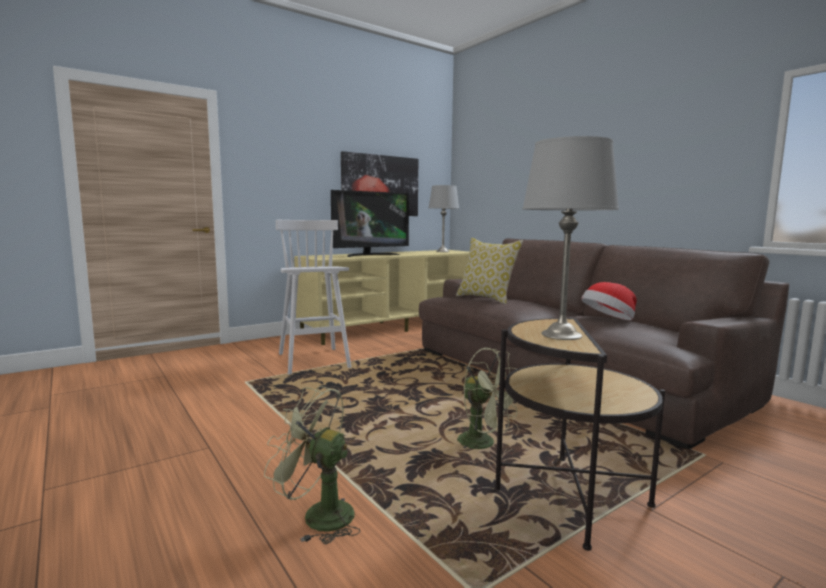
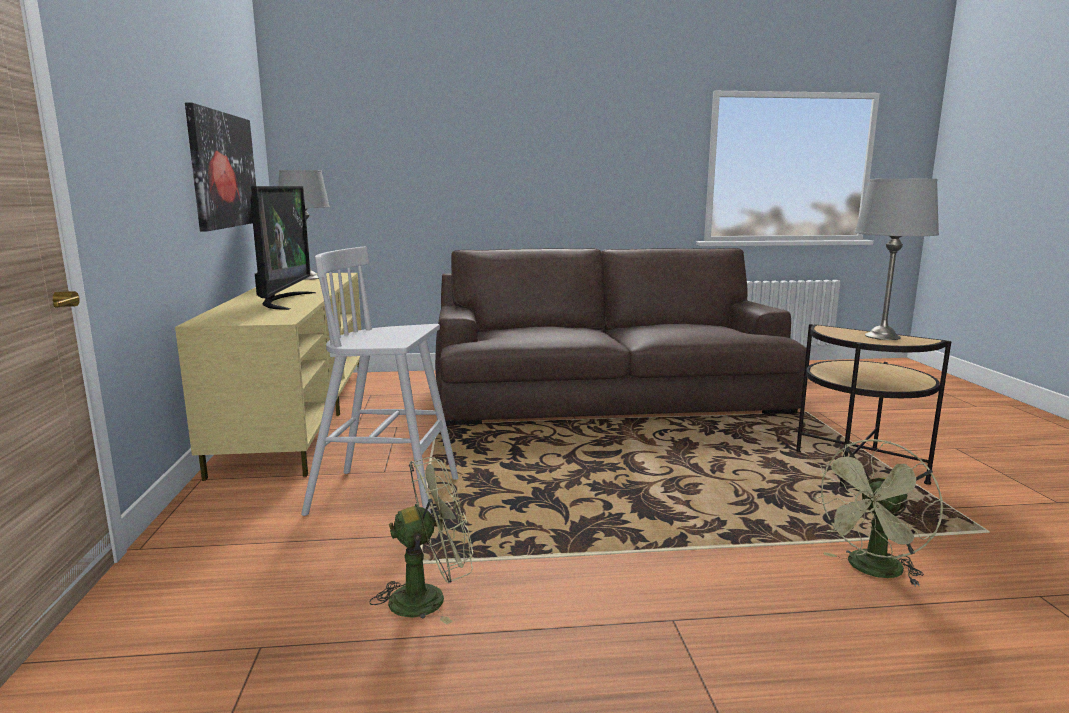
camera: 60 degrees left, 5 degrees up
pillow [456,238,523,304] -> none
green fan [457,348,517,449] -> green fan moved to [370,457,473,625]
hat [581,282,637,321] -> none

